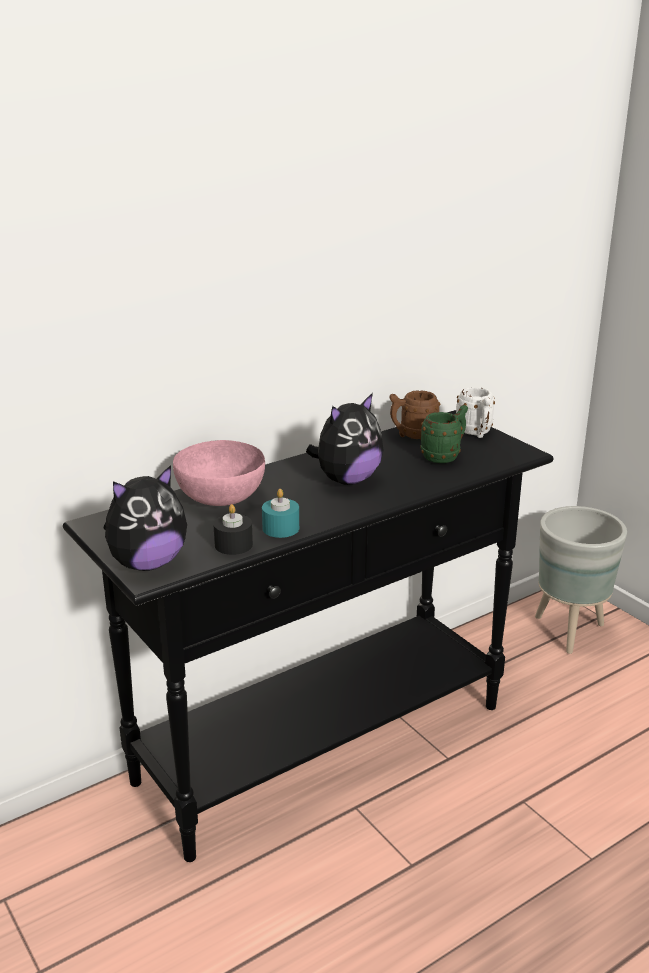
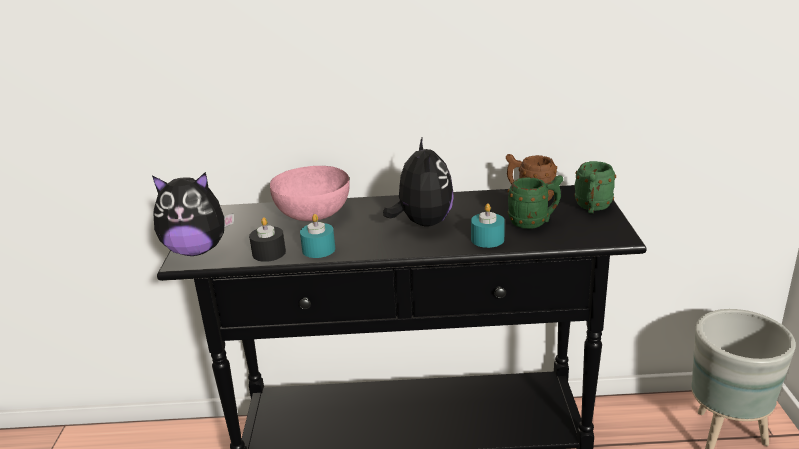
camera: 35 degrees right, 0 degrees up
plush toy [306,393,383,485] -> plush toy turned 90 degrees counterclockwise [383,138,454,226]
white mug [456,387,495,438] -> green mug [574,161,616,214]
none -> turquoise candle [471,203,505,248]

